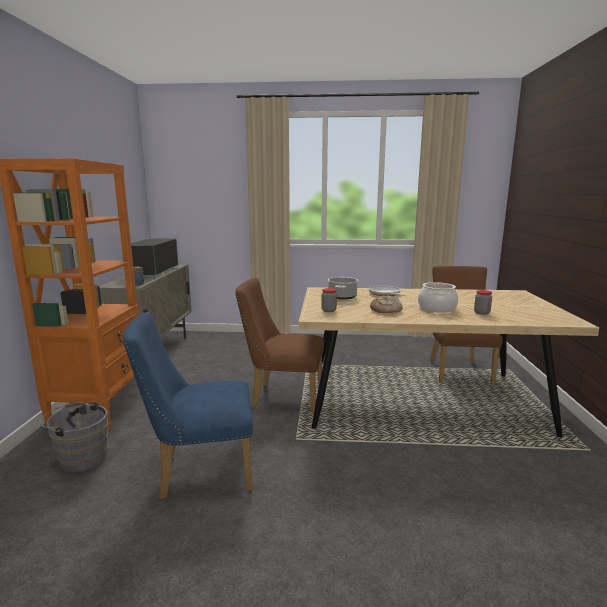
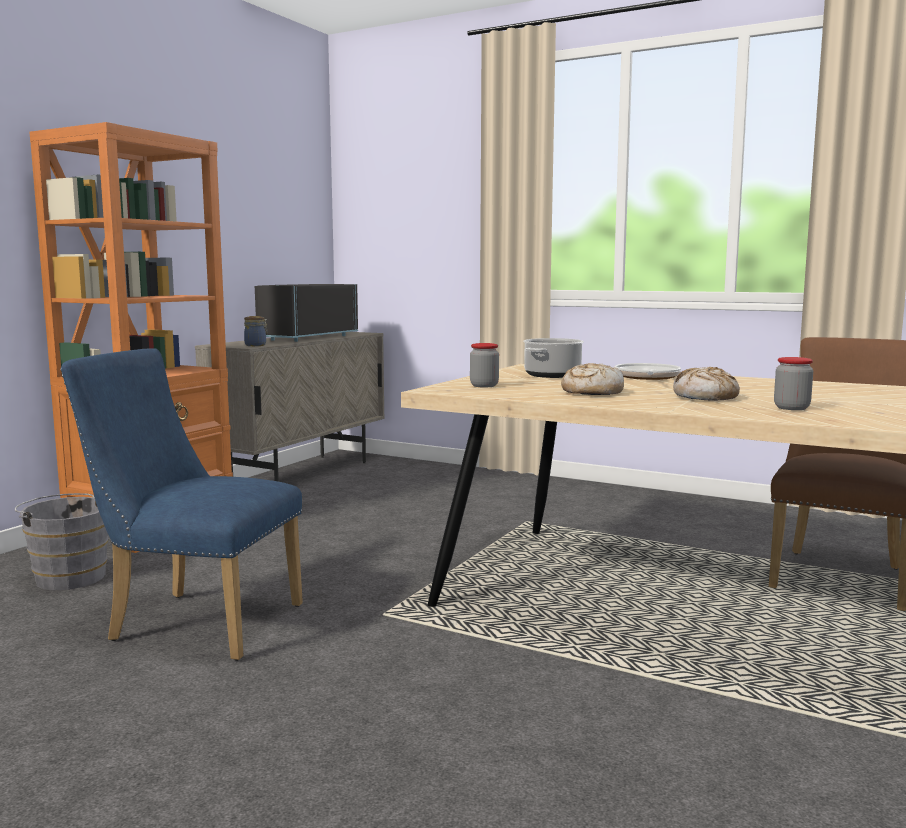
camera: 25 degrees right, 5 degrees down
brown chair [235,278,324,414] -> none
cooking pot [418,282,458,313] -> bread [673,367,740,401]

